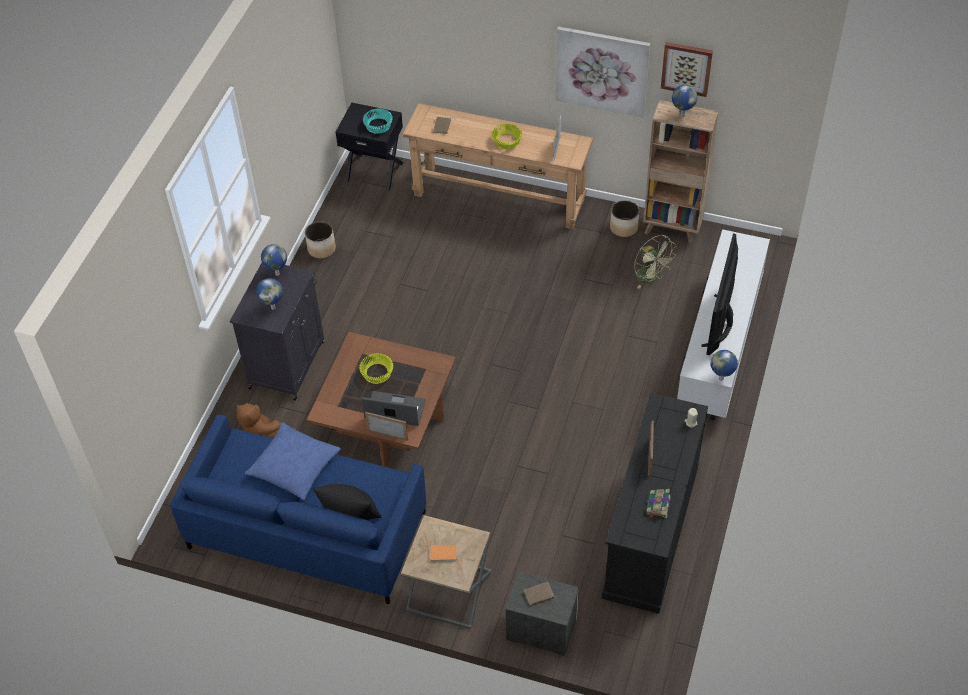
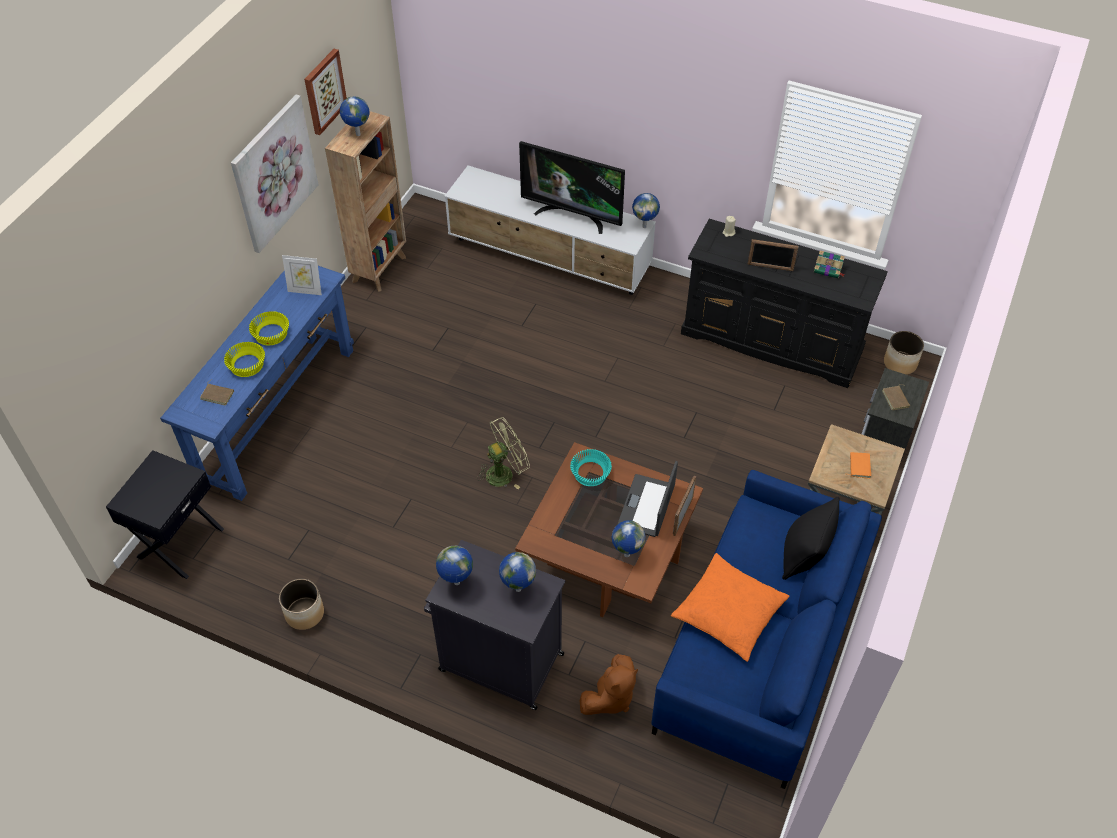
camera: 85 degrees left, 0 degrees up
blue pillow [245,422,341,500] -> orange pillow [671,553,789,662]
yellow bowl [359,353,393,384] -> yellow bowl moved to [224,342,265,377]
turquoise bowl [363,109,393,134] -> turquoise bowl moved to [570,449,612,486]
brown console table [403,103,593,229] -> blue console table [160,266,354,501]
planter [610,200,639,237] -> planter moved to [884,331,924,375]
green fan [634,235,677,289] -> green fan moved to [477,417,530,489]
none -> globe [612,520,646,557]

